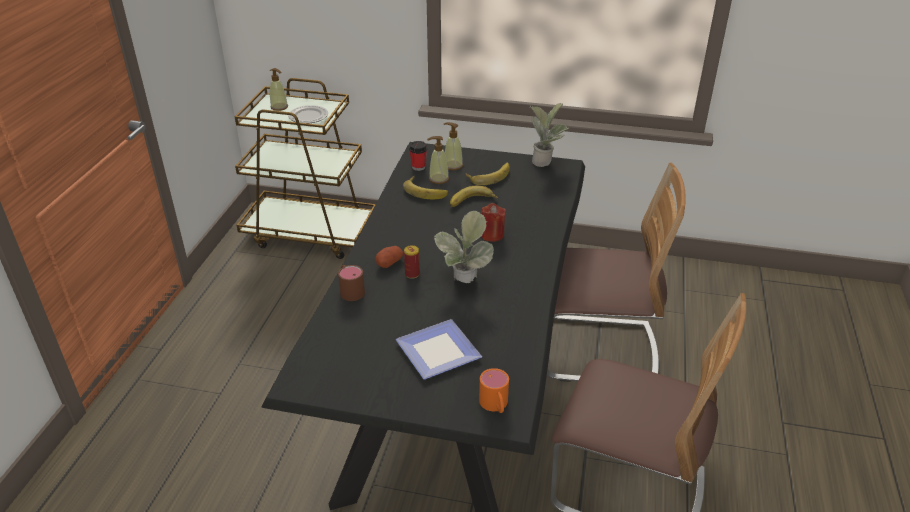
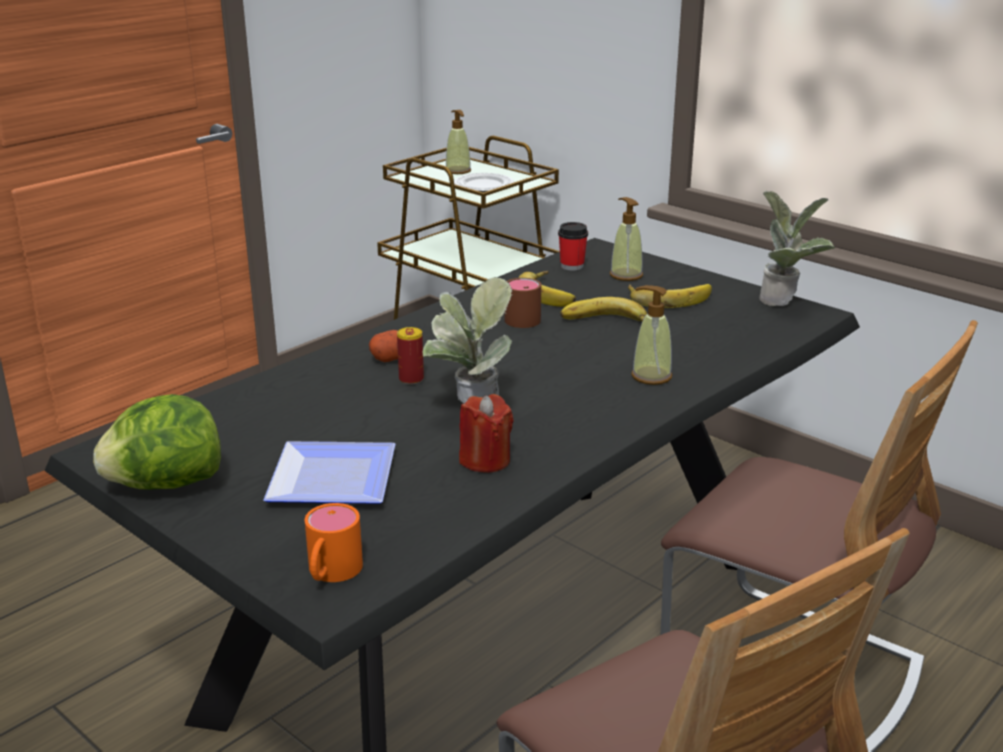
camera: 30 degrees right, 10 degrees down
brown mug [338,265,365,301] -> brown mug moved to [505,278,541,328]
soap dispenser [427,136,449,184] -> soap dispenser moved to [631,285,672,385]
red candle [481,203,506,242] -> red candle moved to [459,394,514,473]
none -> lettuce [93,394,221,490]

